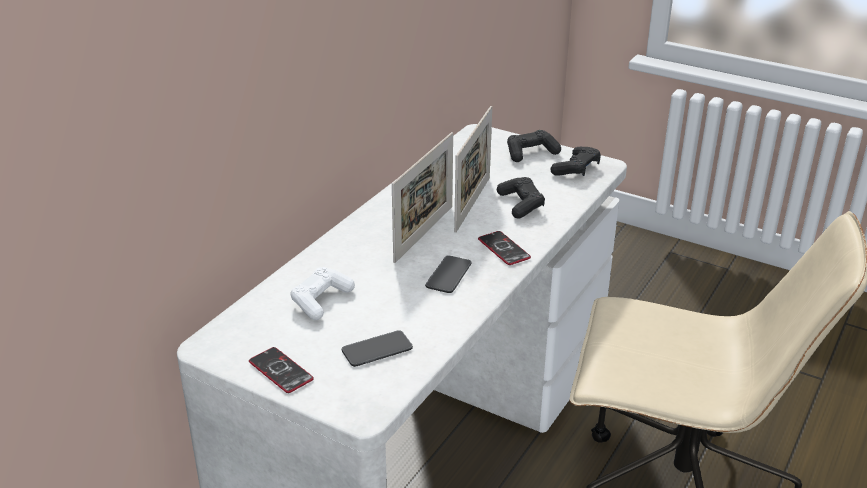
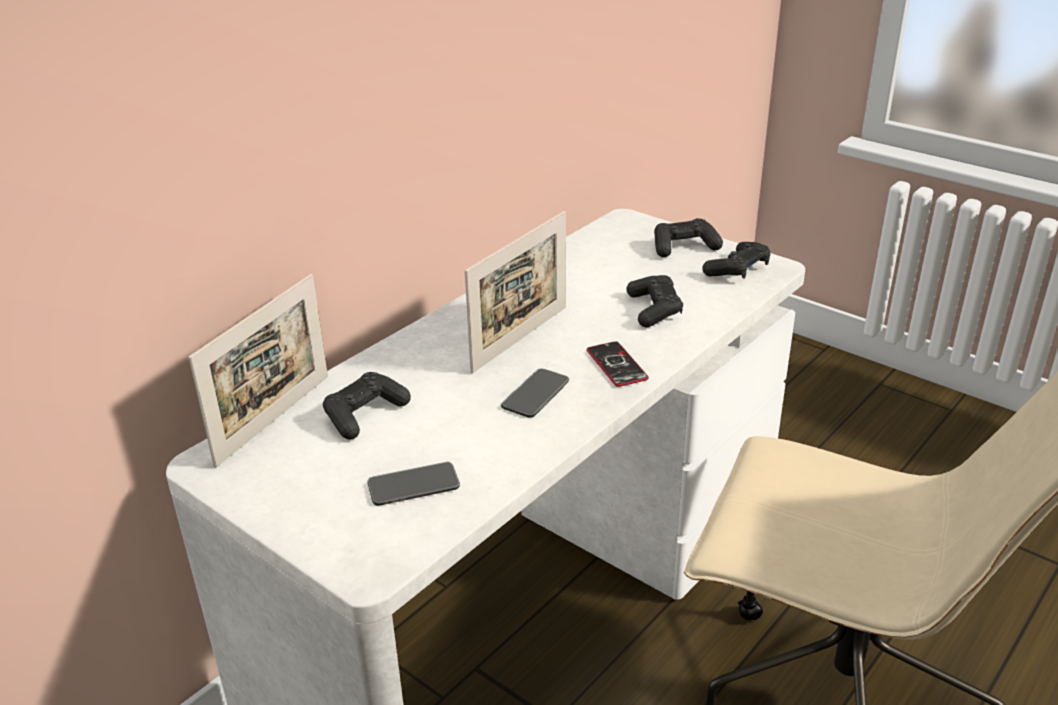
camera: 10 degrees right, 0 degrees up
phone [249,347,314,393] -> none
white game controller [290,267,355,320] -> black game controller [323,372,411,439]
picture frame [454,106,492,233] -> picture frame moved to [188,274,328,467]

